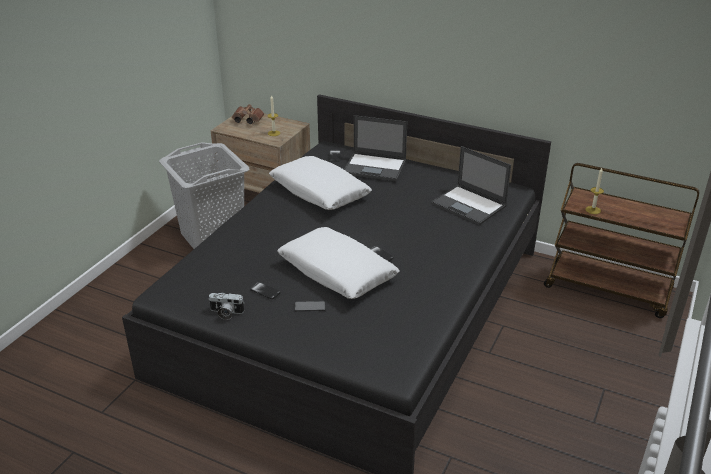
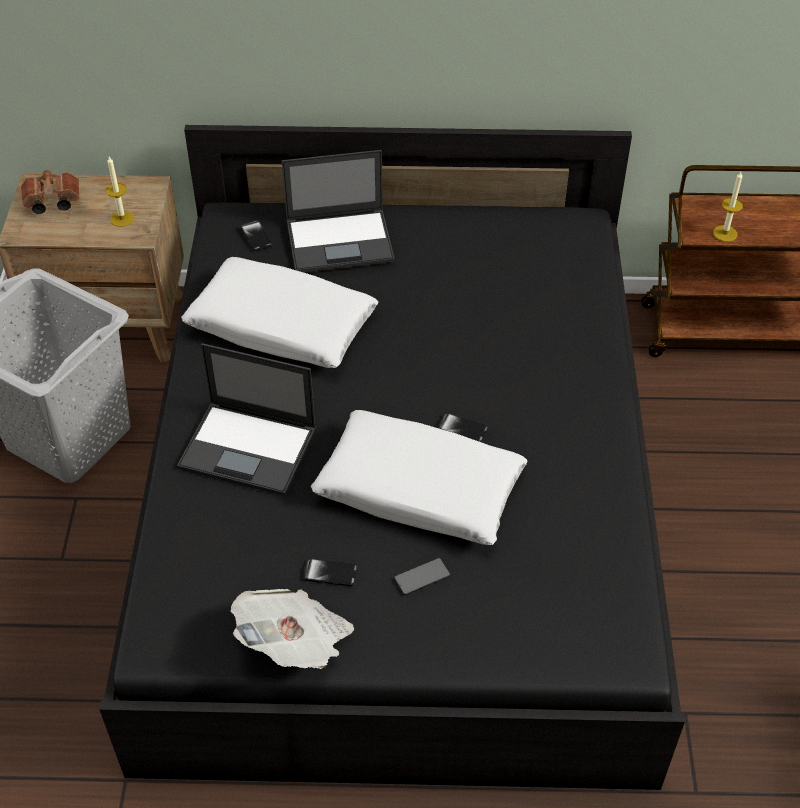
camera: 25 degrees left, 15 degrees up
camera [208,293,244,320] -> newspaper [231,589,354,669]
laptop [431,146,511,225] -> laptop moved to [177,343,316,496]

